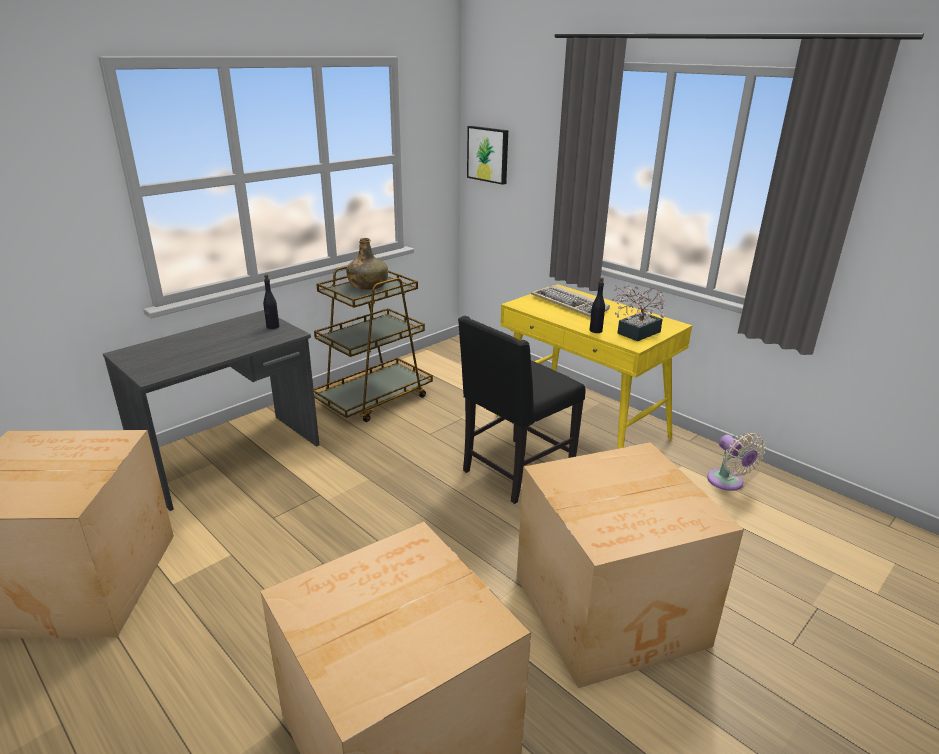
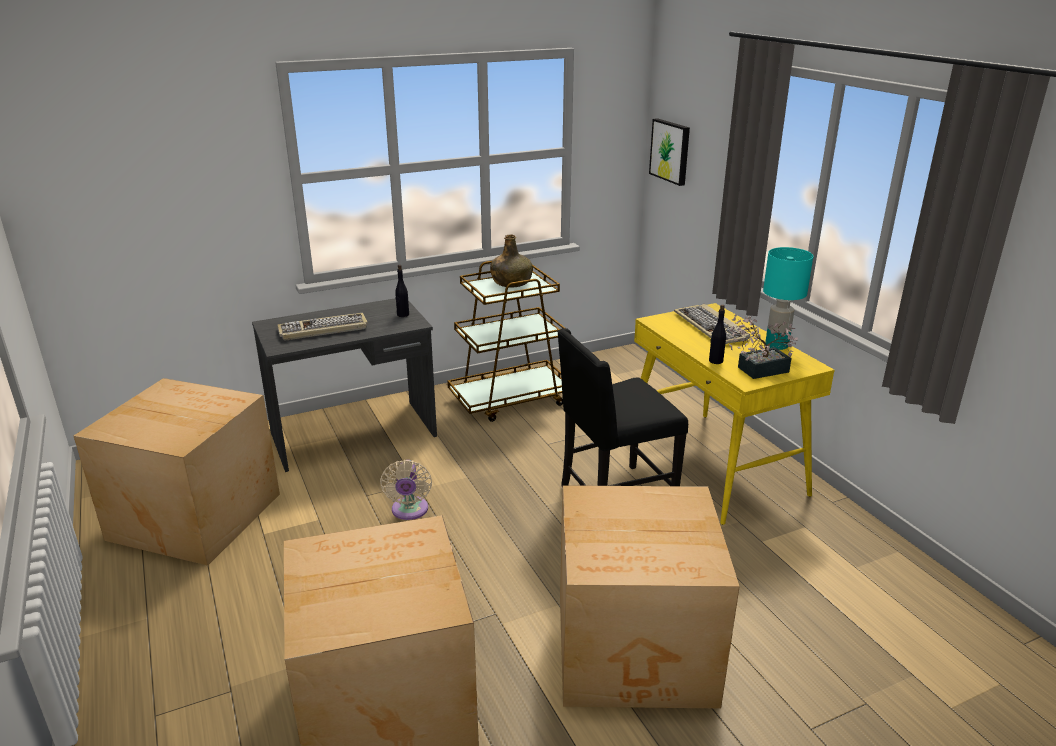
camera: 20 degrees right, 0 degrees up
beige fan [707,433,766,491] -> beige fan moved to [380,460,432,520]
none -> keyboard [277,313,368,341]
none -> turquoise table lamp [763,247,813,350]

